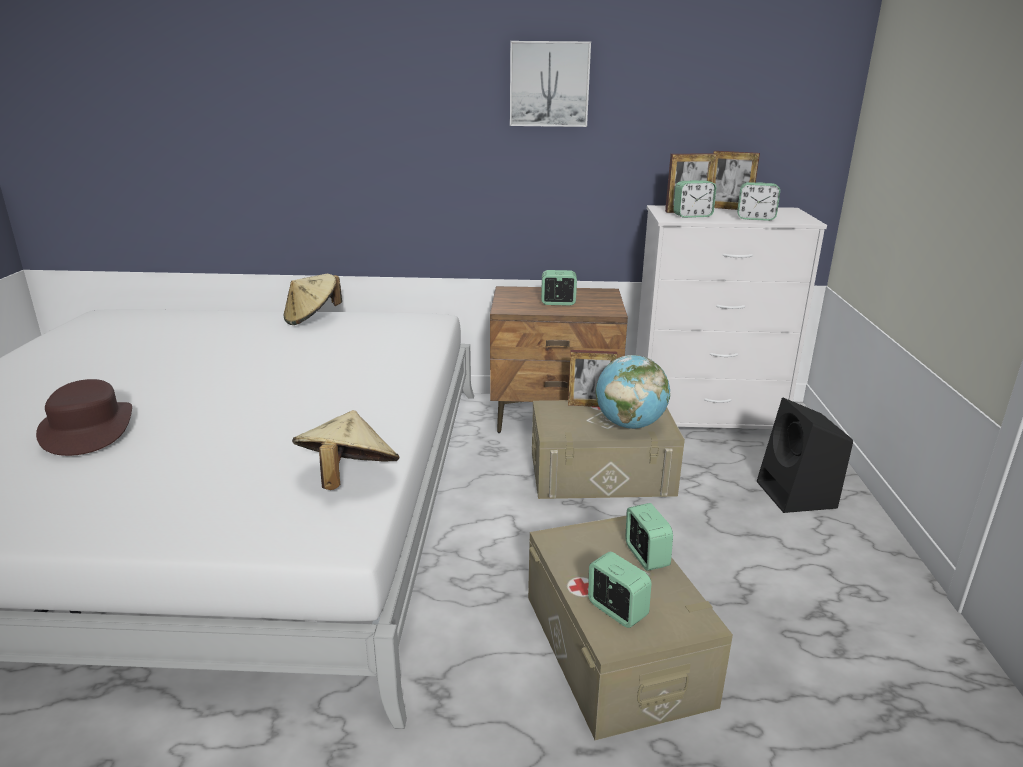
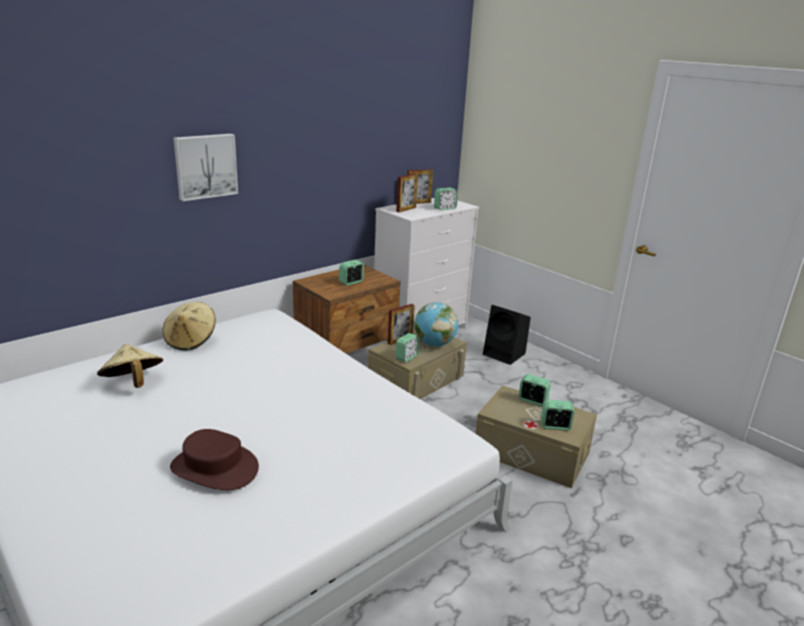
camera: 45 degrees left, 0 degrees up
beige hat [292,410,399,490] -> beige hat moved to [97,344,163,388]
picture [510,41,591,127] -> picture moved to [173,134,238,201]
alarm clock [673,180,716,218] -> alarm clock moved to [396,333,419,362]

